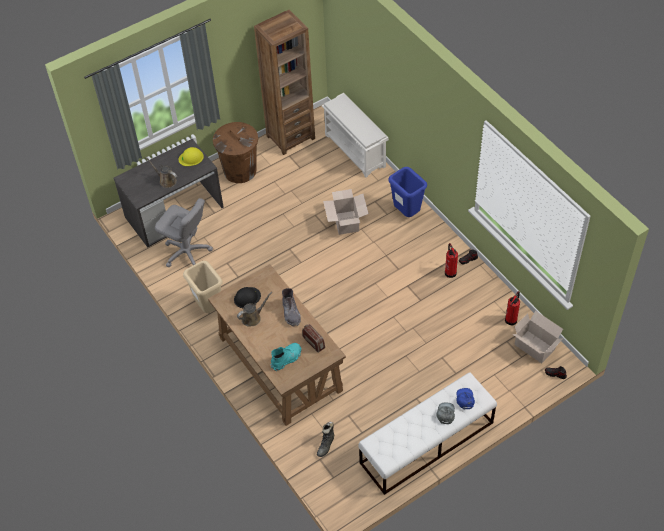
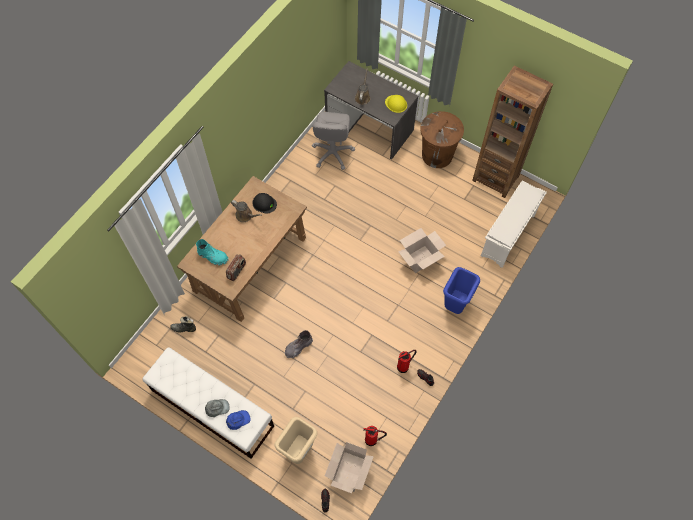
camera: 65 degrees right, 10 degrees up
beige trash can [183,261,223,313] -> beige trash can moved to [275,417,317,464]
grey boot [282,288,301,327] -> grey boot moved to [285,330,313,358]

